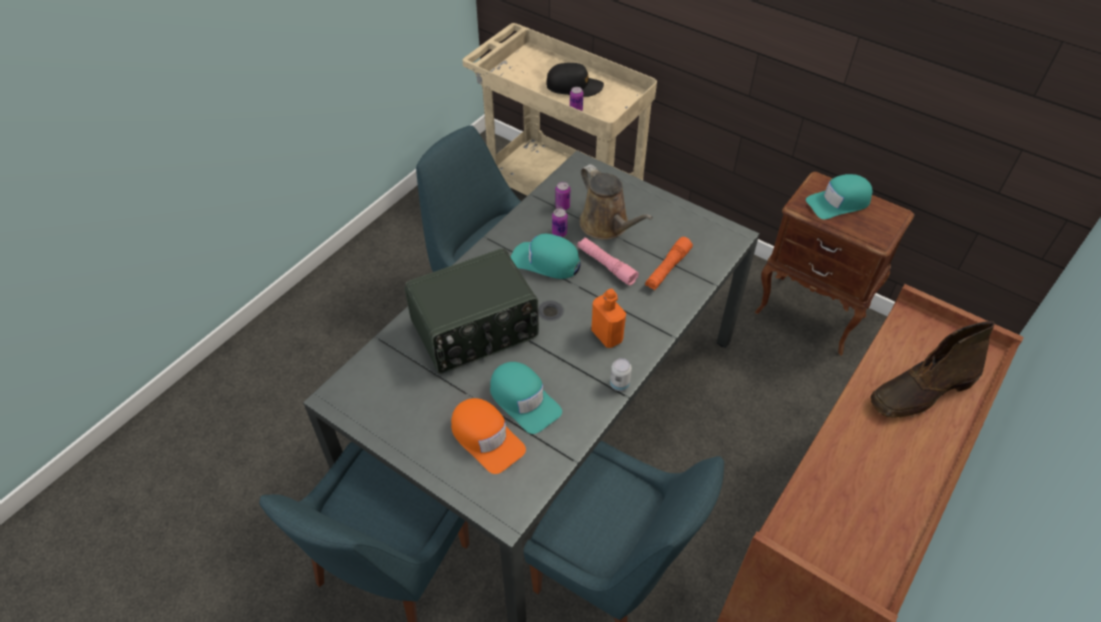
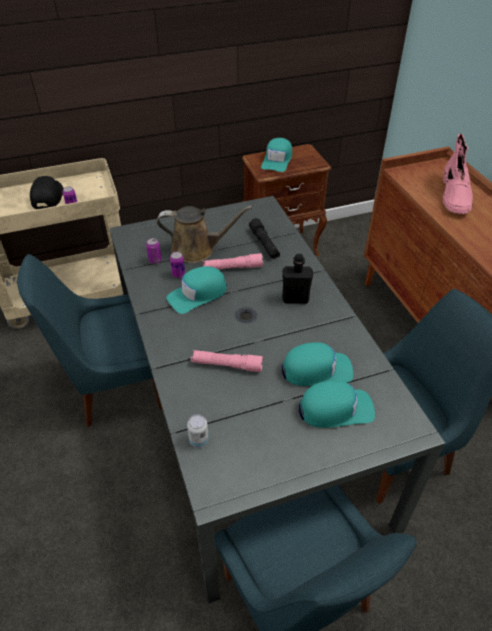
camera: 55 degrees left, 5 degrees down
radio [404,248,539,374] -> pink flashlight [191,350,263,372]
orange cap [451,398,526,474] -> turquoise cap [299,380,375,428]
black cap [546,63,604,97] -> black cap turned 45 degrees counterclockwise [30,176,64,209]
orange bottle [591,288,626,348] -> black bottle [282,254,313,304]
can [610,358,632,391] -> can moved to [187,414,209,447]
orange flashlight [645,237,693,290] -> black flashlight [249,218,280,259]
brown boot [871,321,995,418] -> pink boot [443,133,473,214]

